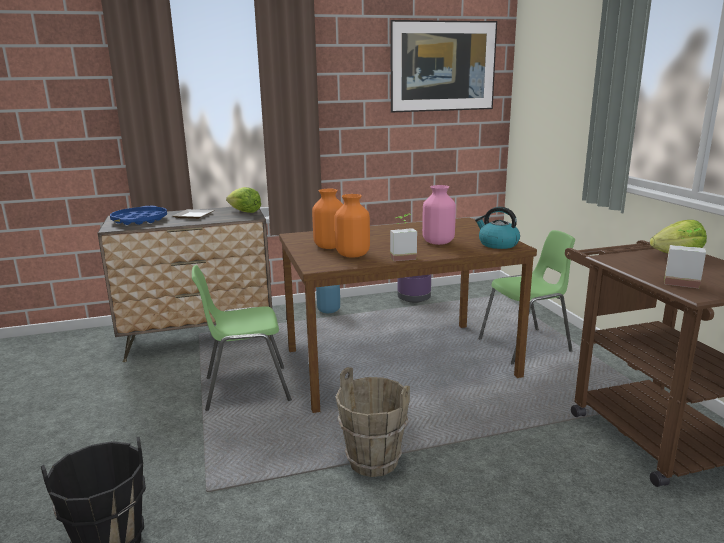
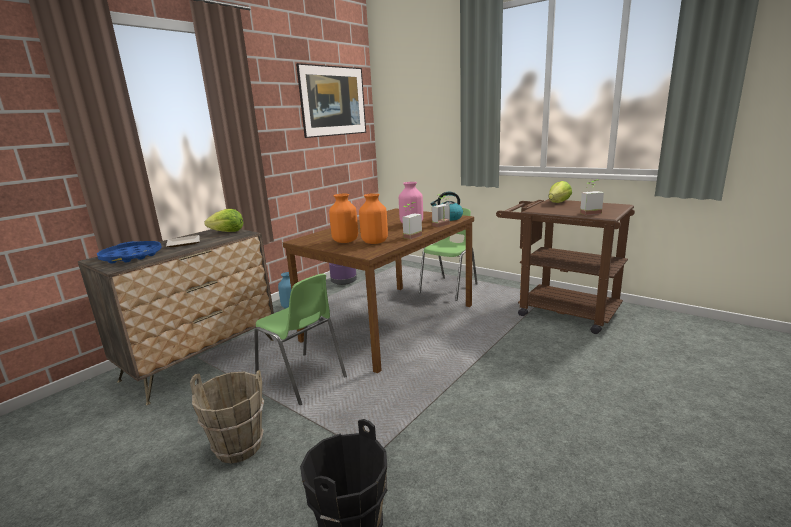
camera: 35 degrees left, 0 degrees up
green chair [192,265,292,411] -> green chair turned 90 degrees counterclockwise [254,274,347,405]
brown bucket [335,367,410,477] -> brown bucket moved to [190,370,264,464]
none -> potted plant [432,194,450,227]

